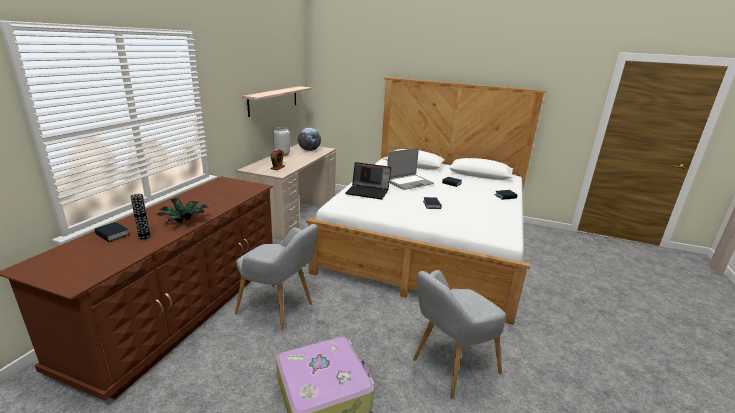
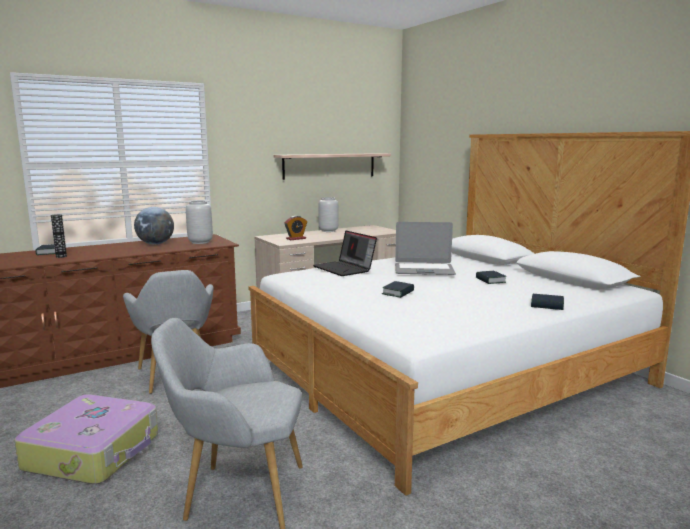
camera: 40 degrees right, 10 degrees down
potted plant [156,198,209,223] -> none
globe [298,128,321,151] -> globe moved to [134,207,174,245]
none -> grey vase [186,200,213,244]

